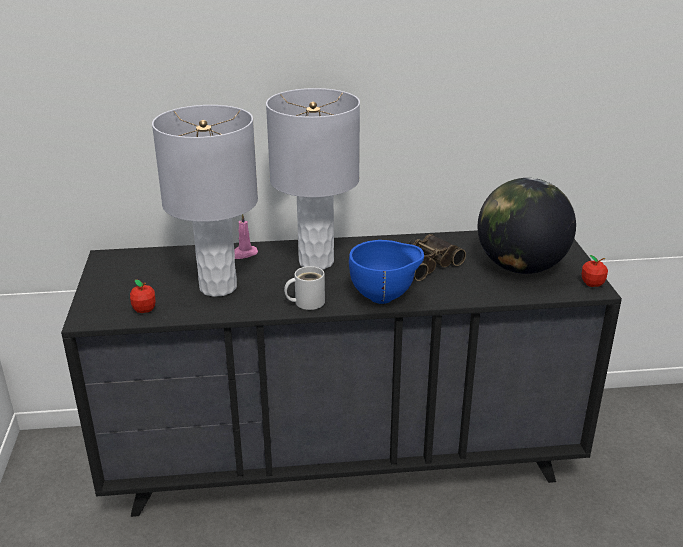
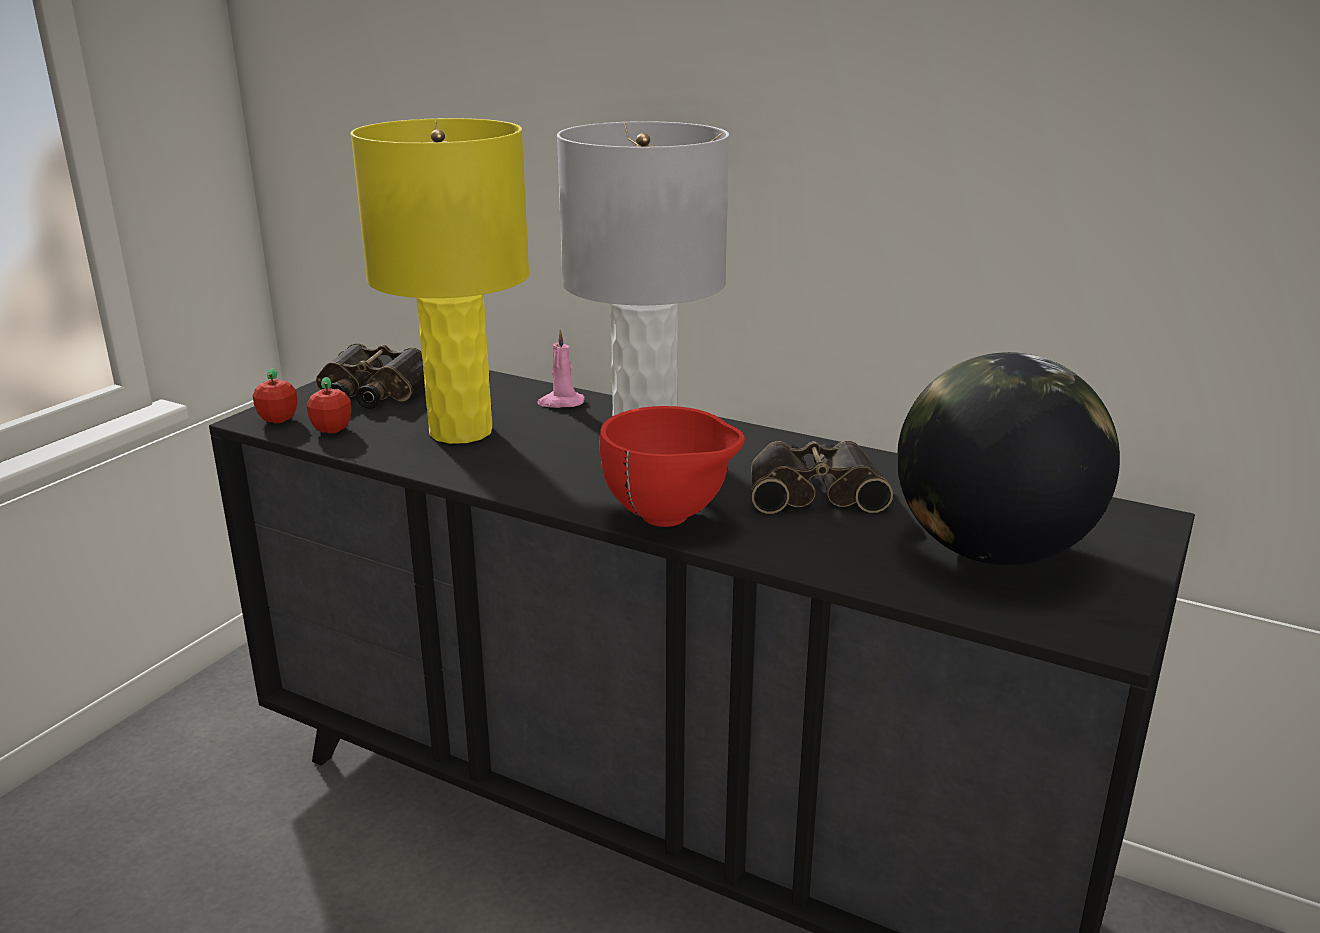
camera: 35 degrees right, 5 degrees down
grey table lamp [152,105,258,297] -> yellow table lamp [351,118,529,444]
white mug [284,266,325,310] -> none
blue bowl [349,240,424,304] -> red bowl [599,406,745,527]
apple [582,255,608,287] -> apple moved to [252,368,298,423]
none -> binoculars [316,343,425,409]

